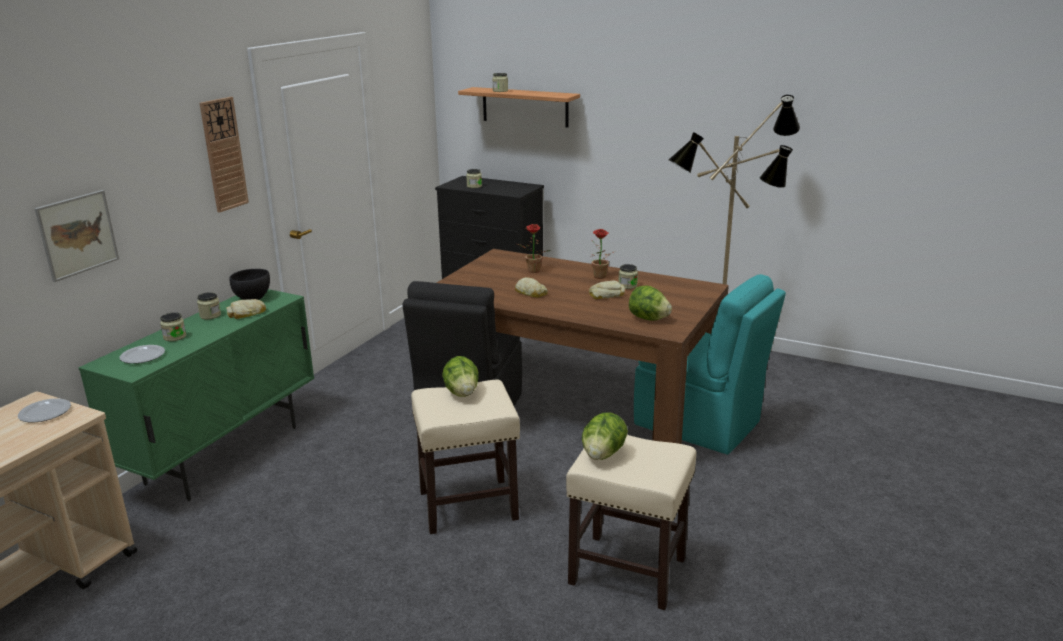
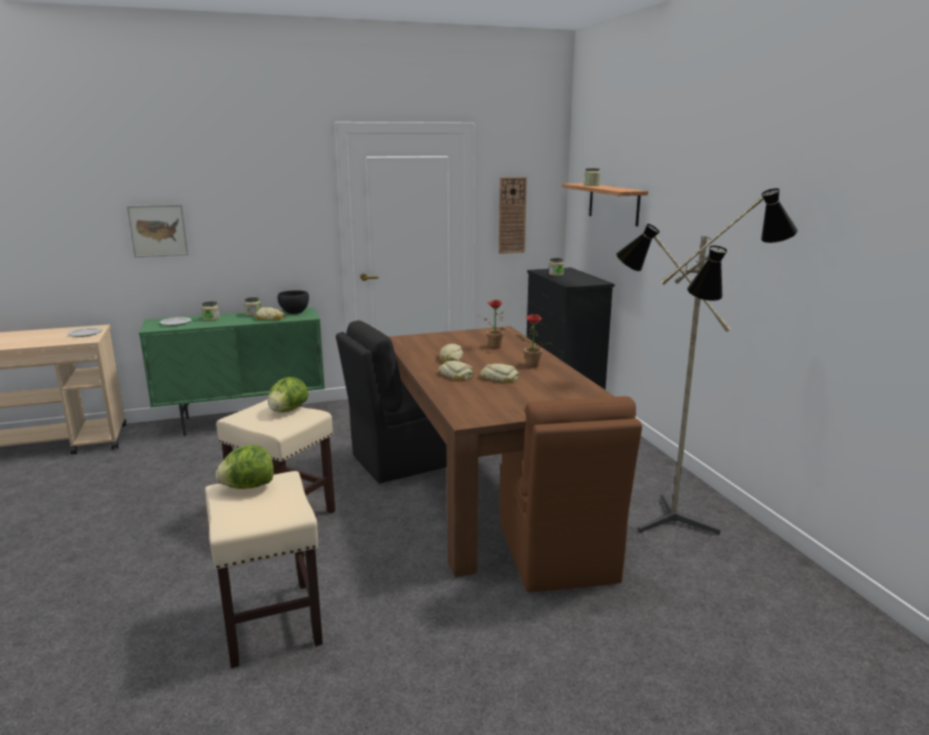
camera: 45 degrees right, 5 degrees down
wall clock [200,97,249,213] -> wall clock moved to [499,177,527,254]
jar [618,264,638,289] -> none
lettuce [629,285,672,321] -> none
turquoise chair [634,274,786,455] -> brown chair [500,396,642,592]
none -> bread [438,361,474,381]

